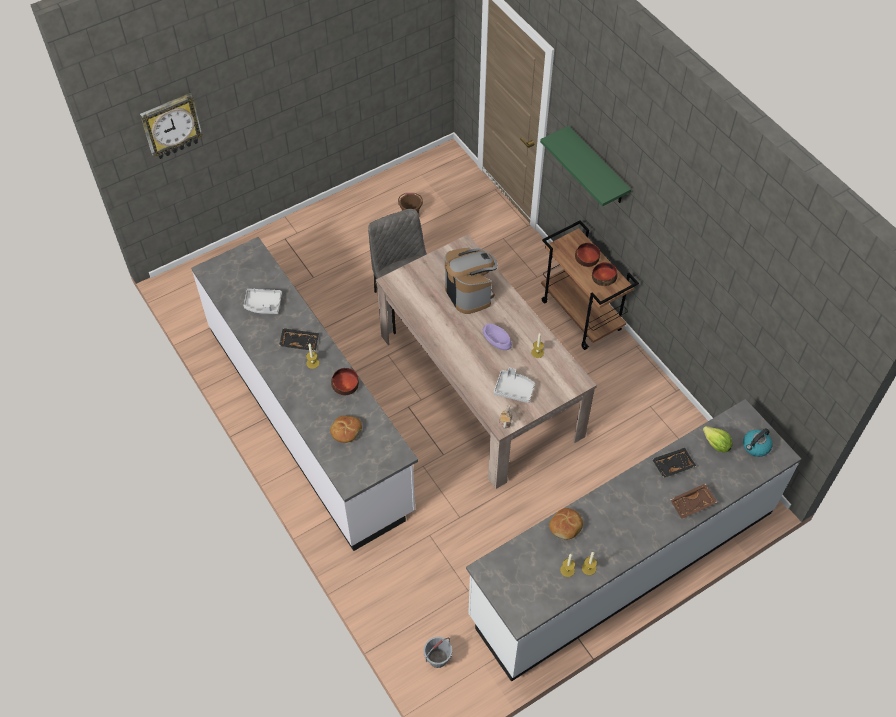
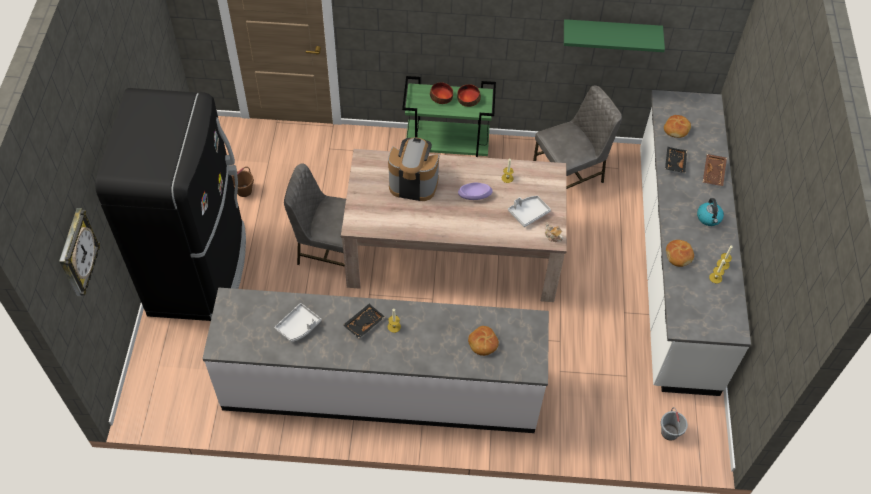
camera: 55 degrees left, 0 degrees up
bowl [331,368,359,395] -> none
green shelf [540,126,631,207] -> green shelf moved to [564,19,665,52]
brown cart [541,220,639,350] -> green cart [402,76,496,157]
lettuce [703,426,733,453] -> bread [664,115,691,138]
kettle [743,428,773,457] -> kettle moved to [697,198,724,226]
none -> black fridge [95,88,246,321]
none -> grey chair [533,85,622,189]

